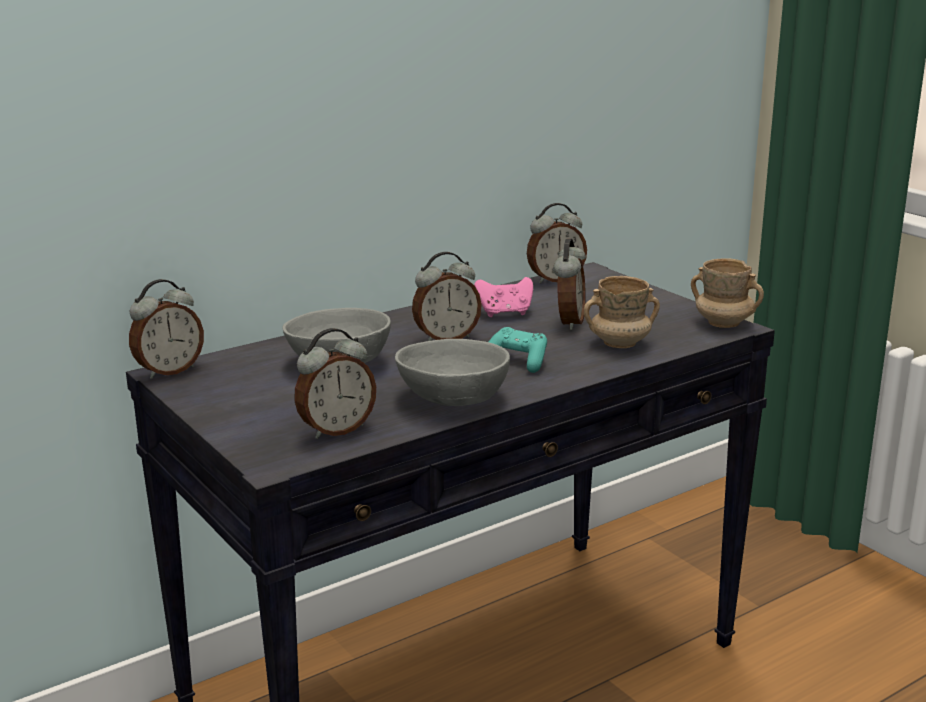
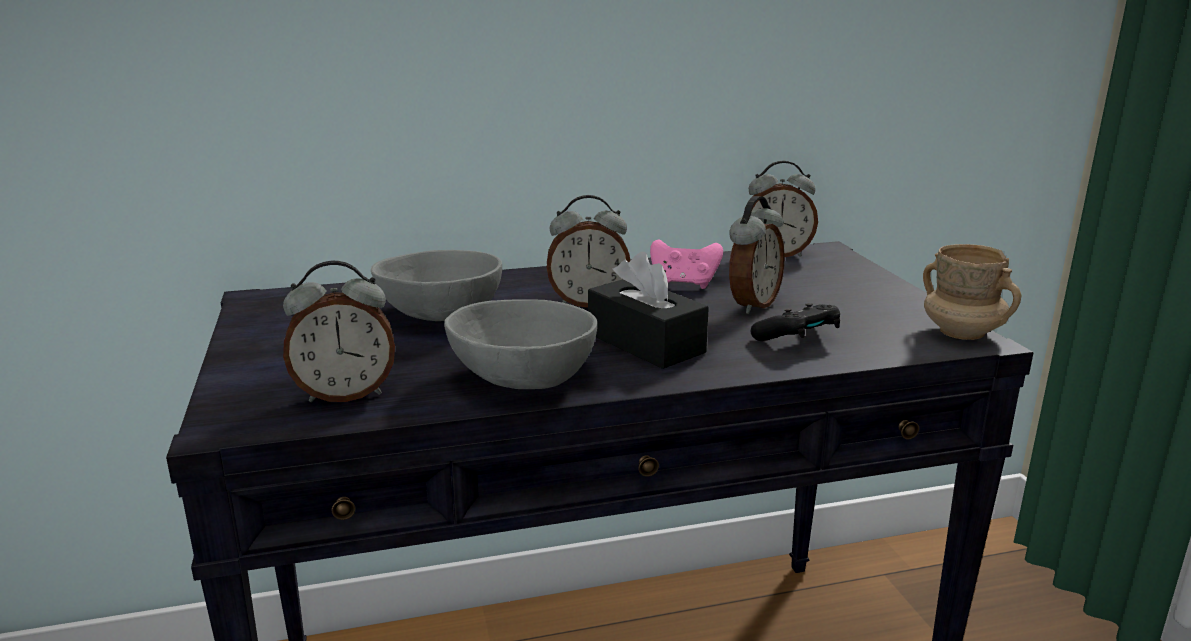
camera: 20 degrees right, 0 degrees up
alarm clock [129,279,204,379] -> none
turquoise game controller [489,327,547,373] -> black tissue box [588,252,709,369]
beige mug [584,276,660,348] -> black game controller [751,303,840,341]

